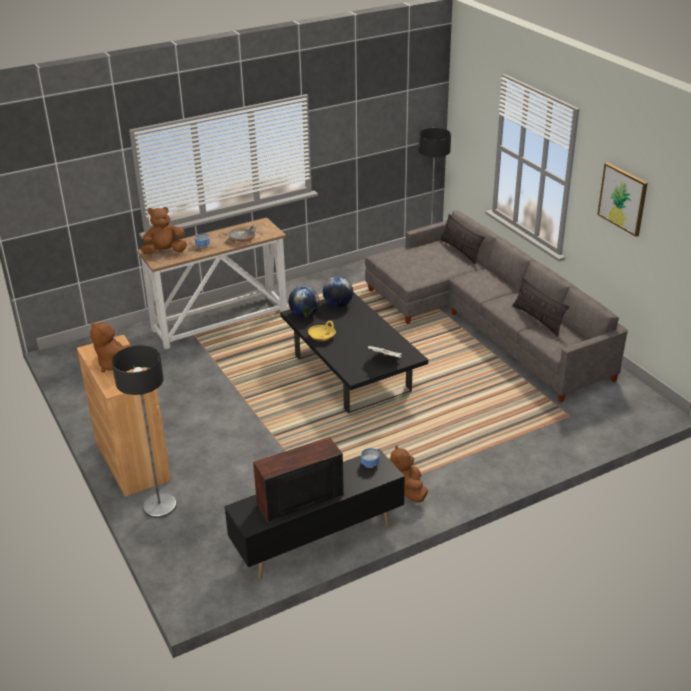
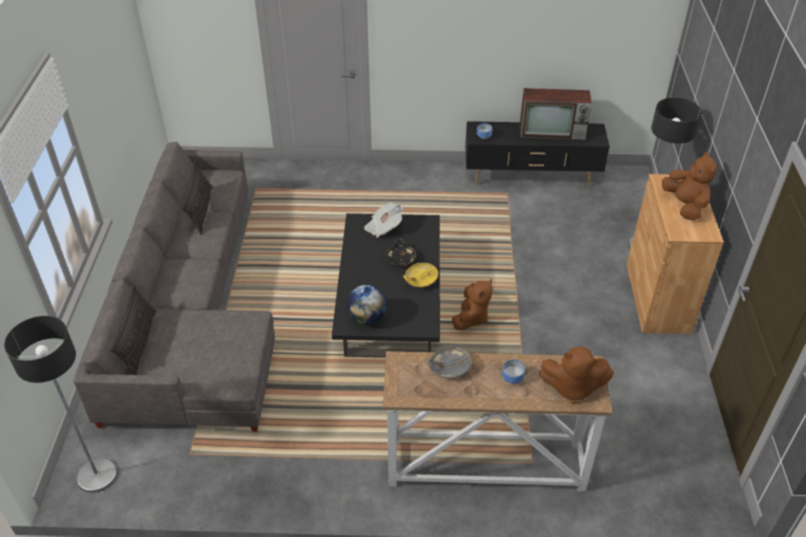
camera: 150 degrees left, 10 degrees up
globe [288,286,320,317] -> none
brown plush toy [390,445,428,502] -> brown plush toy moved to [452,279,493,330]
picture [597,163,648,237] -> none
none -> black bowl [384,238,417,266]

